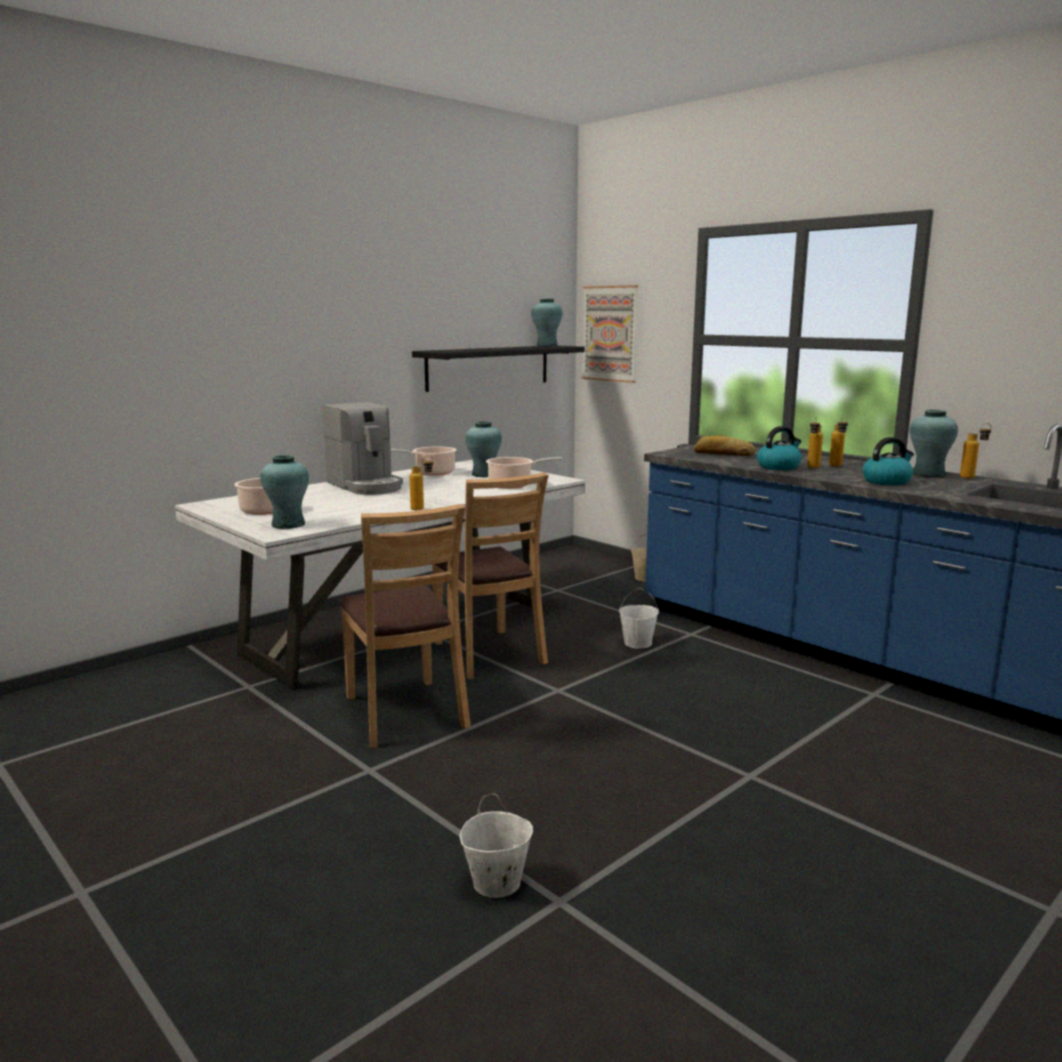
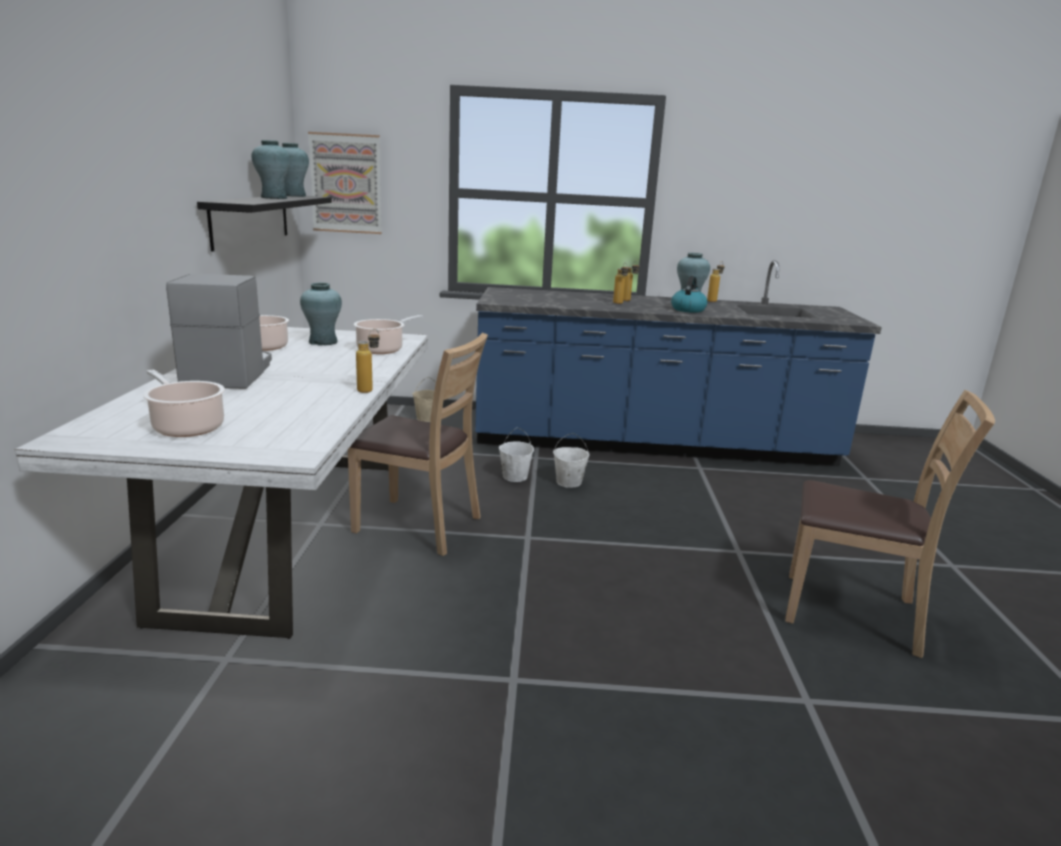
camera: 45 degrees left, 5 degrees up
turquoise vase [260,455,309,529] -> turquoise vase moved to [251,140,290,199]
coffee machine [323,402,403,495] -> coffee machine turned 105 degrees counterclockwise [166,274,272,389]
brown chair [339,504,471,748] -> brown chair moved to [785,390,995,658]
white bucket [460,794,533,898] -> white bucket moved to [553,433,589,488]
bread [694,435,755,456] -> none
kettle [757,426,802,470] -> none

